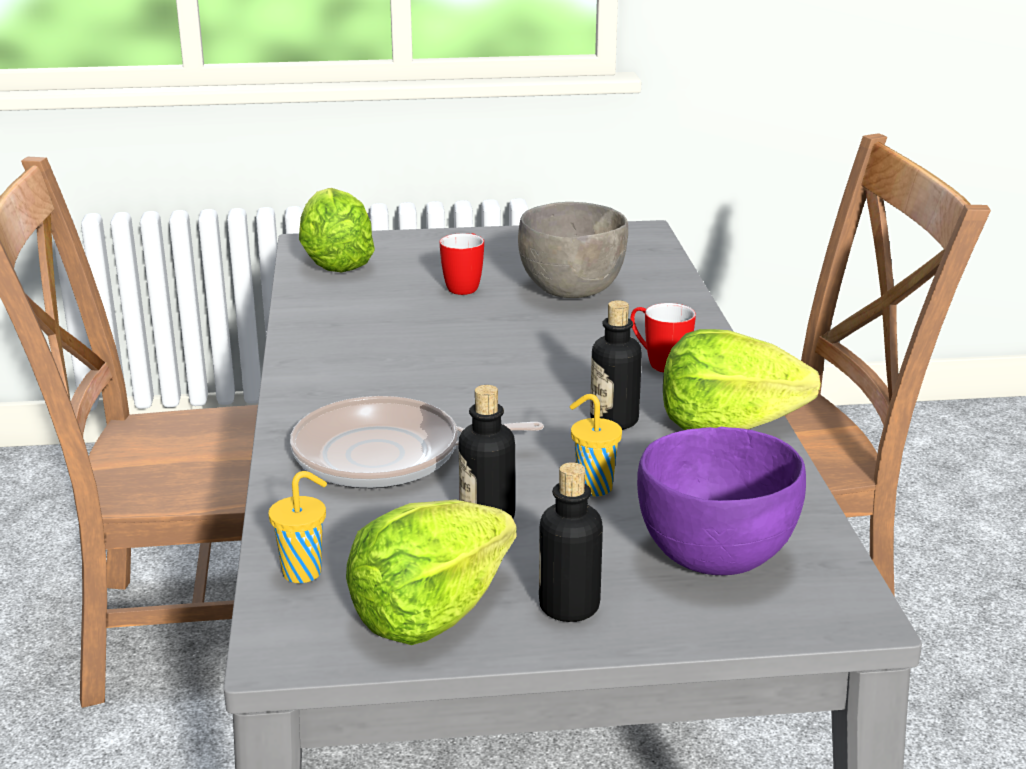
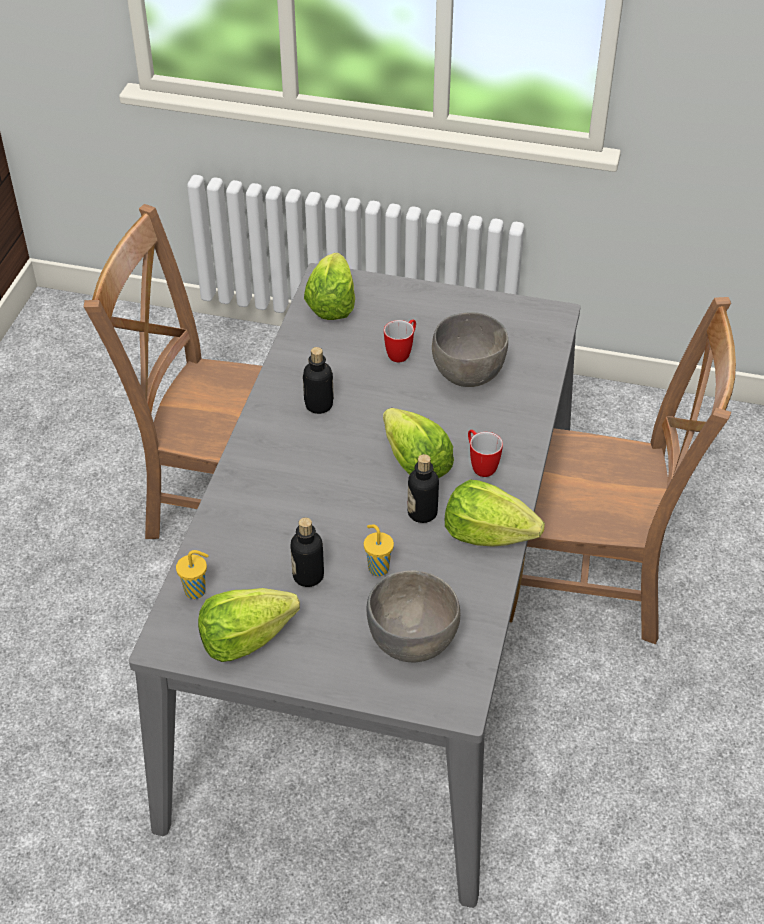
camera: 20 degrees right, 20 degrees up
frying pan [290,396,544,488] -> none
bottle [539,462,603,622] -> bottle moved to [303,347,334,414]
purple bowl [637,427,806,575] -> grey bowl [367,570,460,662]
none -> lettuce [383,408,454,478]

